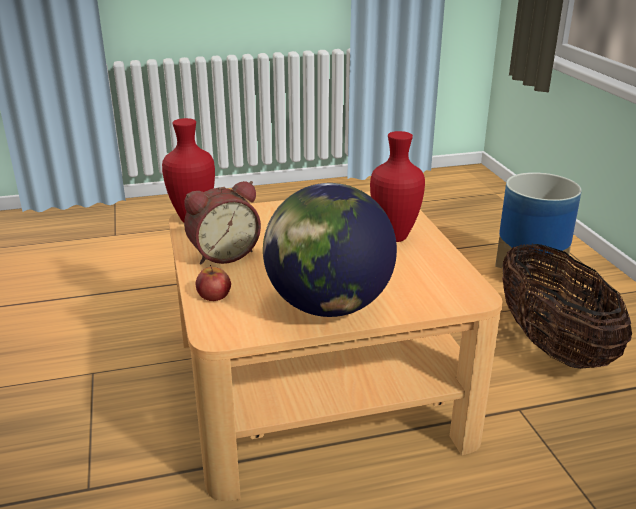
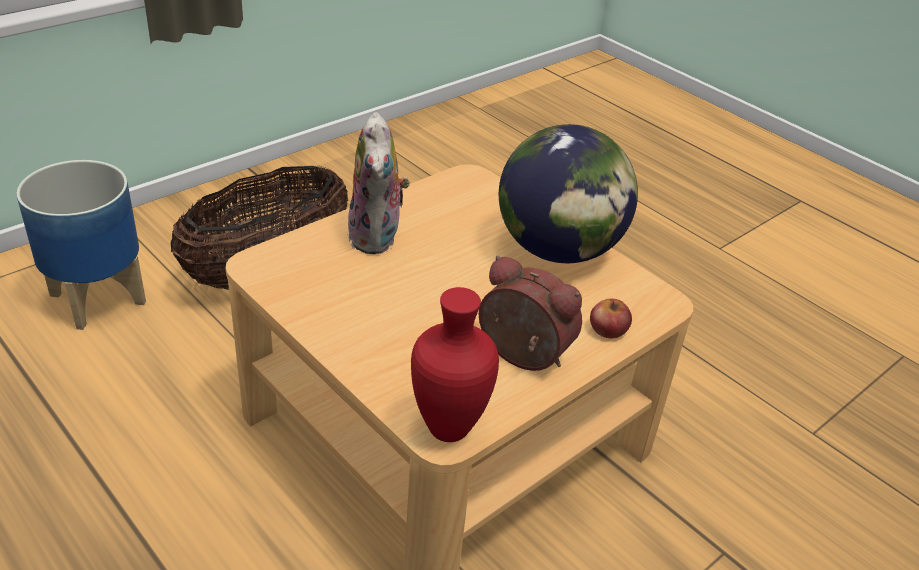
camera: 120 degrees left, 10 degrees up
red vase [370,131,425,242] -> plush toy [347,112,410,254]

